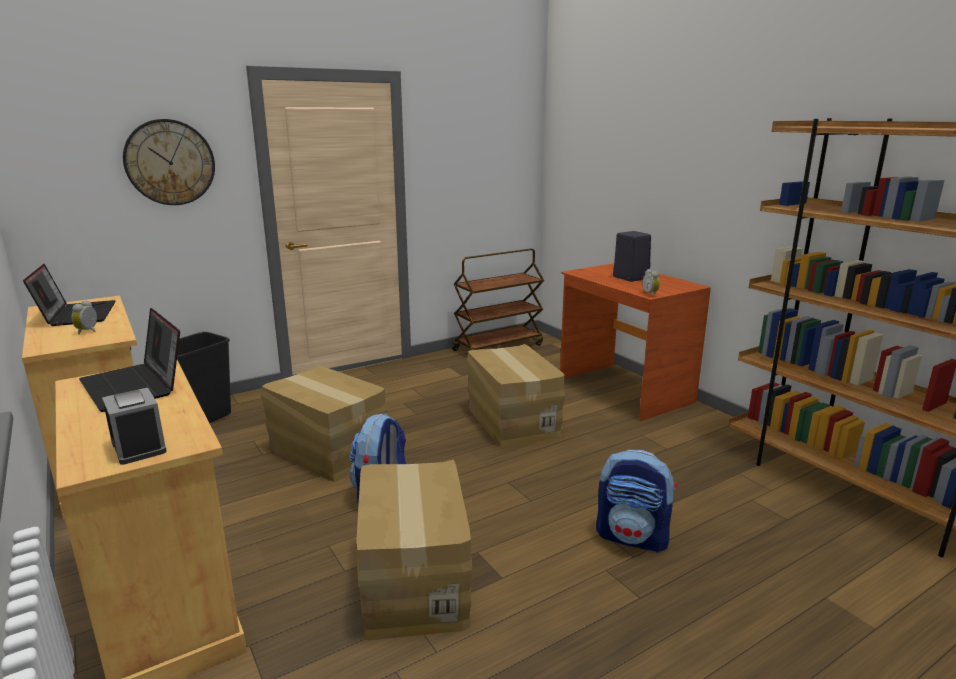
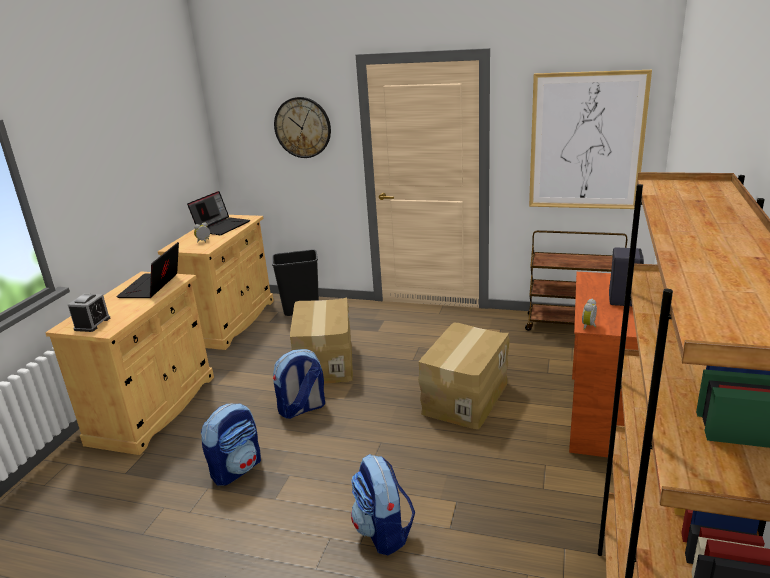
camera: 50 degrees right, 5 degrees up
cardboard box [357,459,472,640] -> backpack [201,403,261,486]
none -> picture [529,70,652,209]

